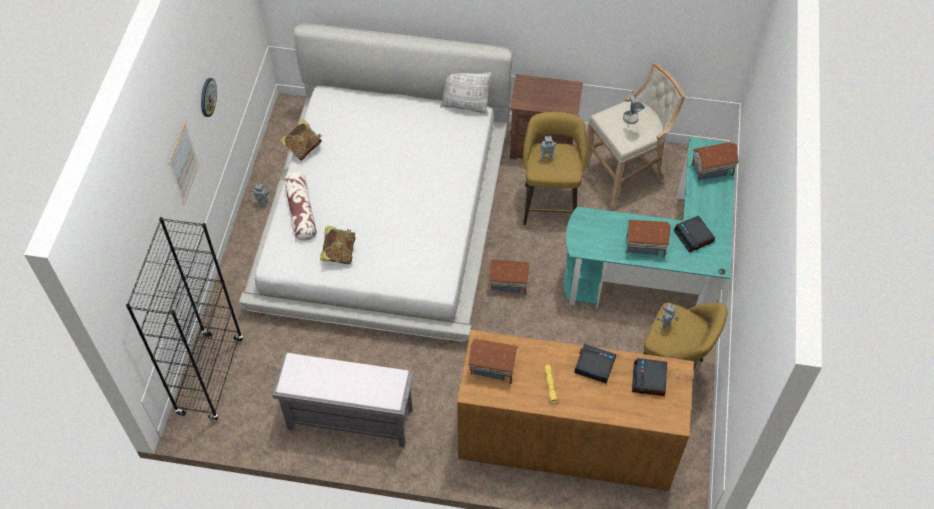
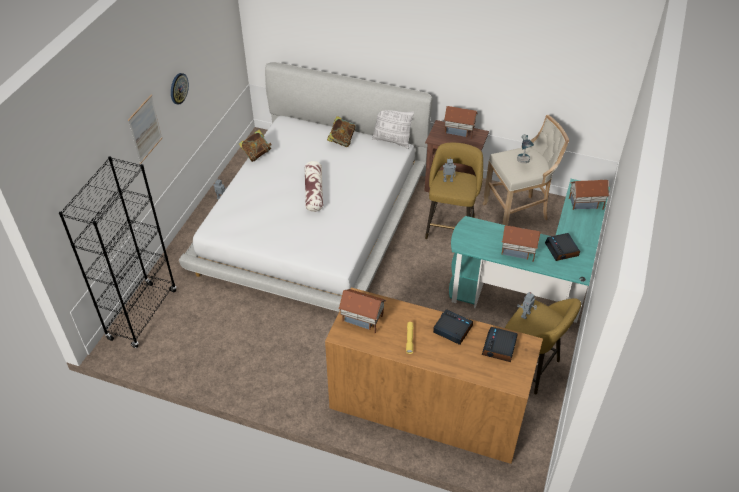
camera: 10 degrees right, 10 degrees down
grey bench [272,353,414,448] -> none
pillow [284,172,317,241] -> pillow moved to [305,161,323,212]
book [320,226,356,264] -> book moved to [327,116,355,147]
toy house [489,260,530,295] -> toy house moved to [444,106,478,139]

